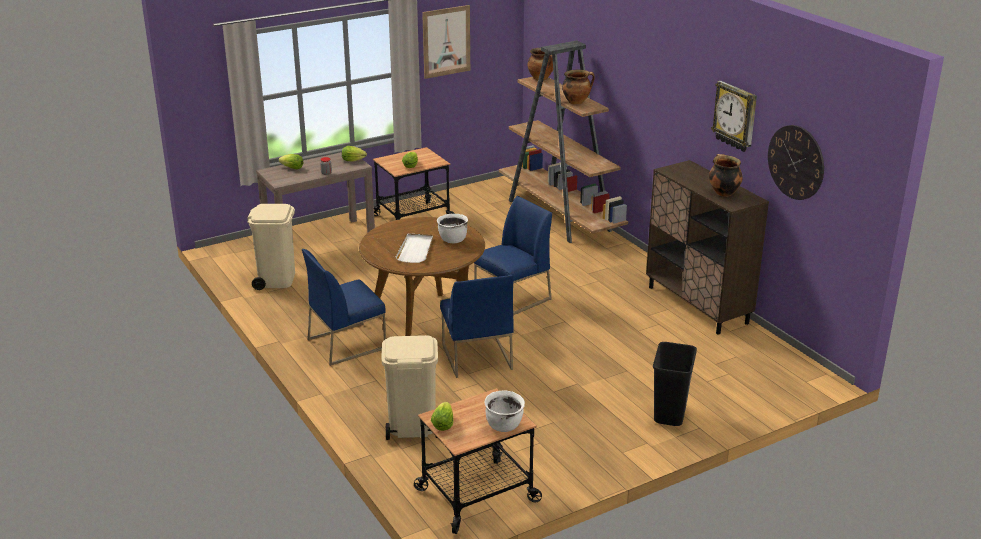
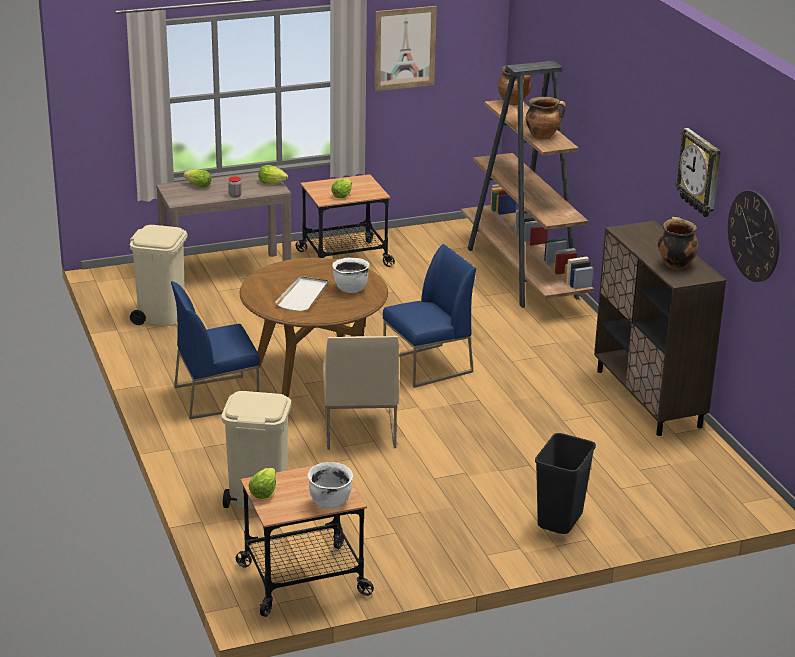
camera: 10 degrees right, 0 degrees up
blue chair [440,275,514,378] -> beige chair [323,336,399,450]

